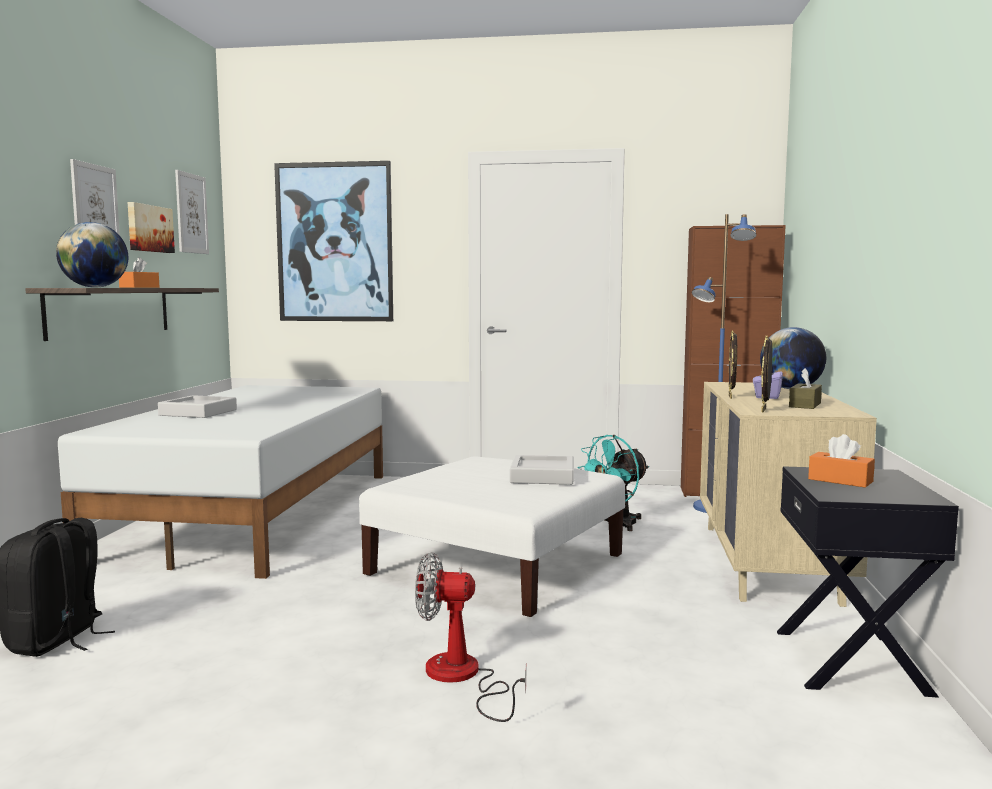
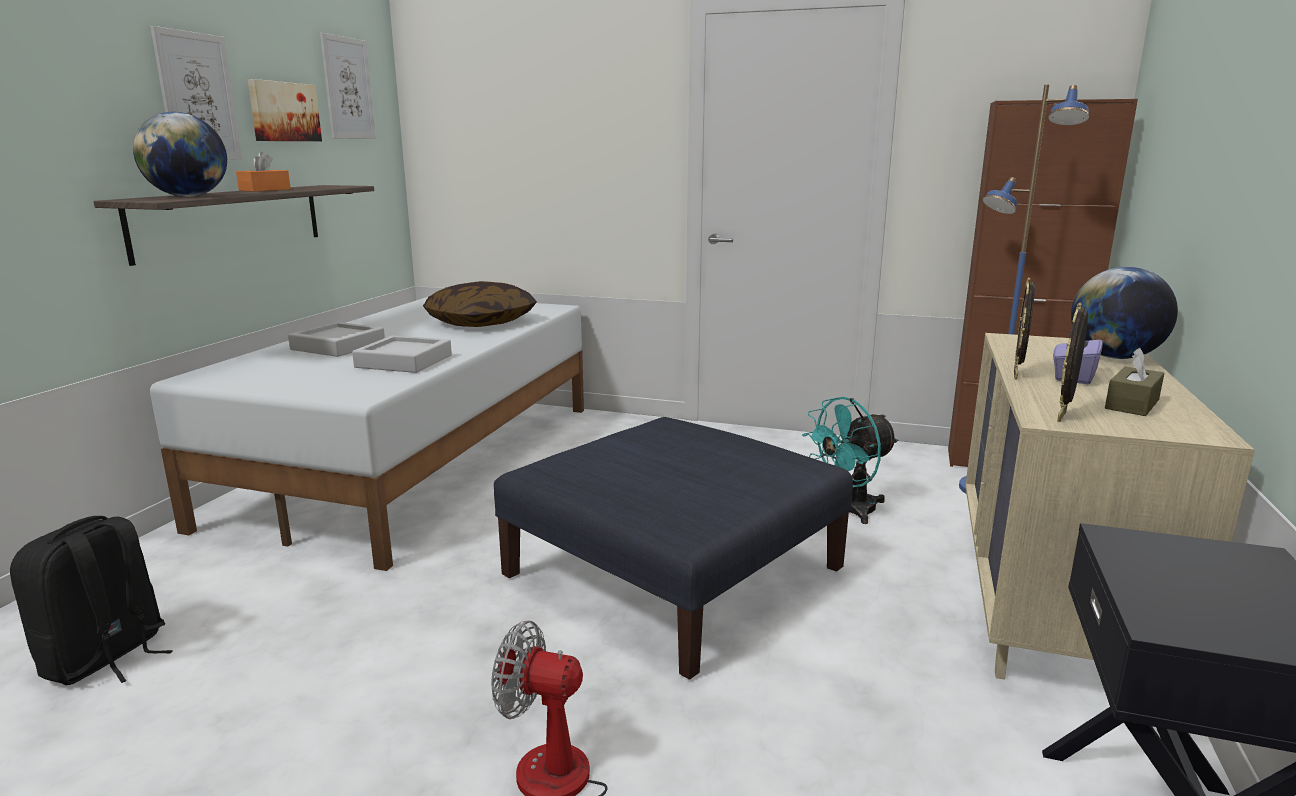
camera: 10 degrees right, 10 degrees up
picture [274,161,393,321] -> none
white ottoman [359,456,625,617] -> blue ottoman [494,417,853,680]
grey tray [510,455,574,485] -> grey tray moved to [352,335,452,373]
orange tissue box [808,434,875,488] -> none
none -> pillow [423,281,537,327]

